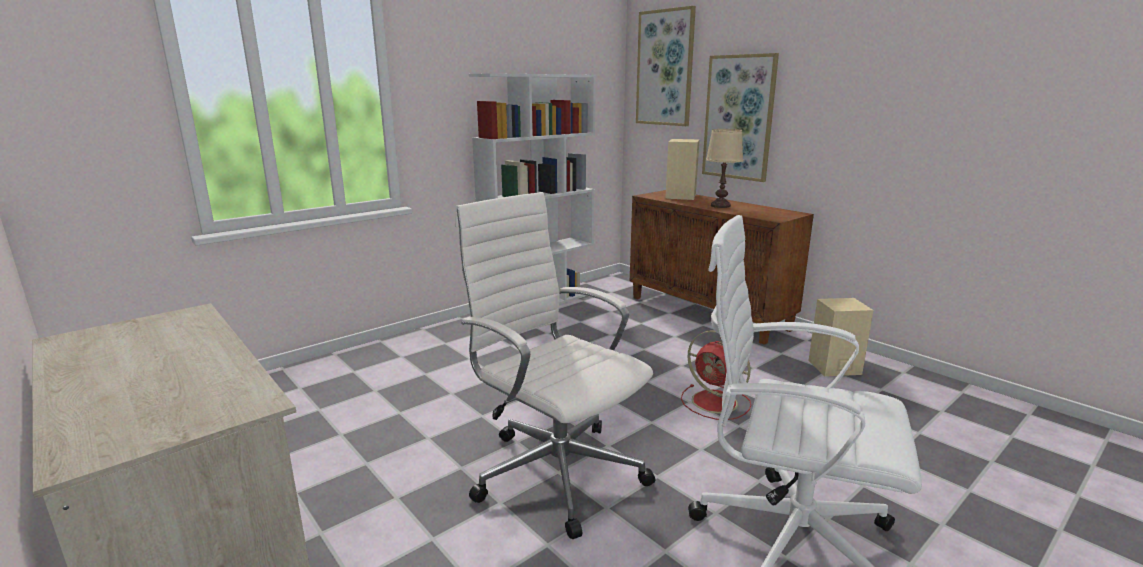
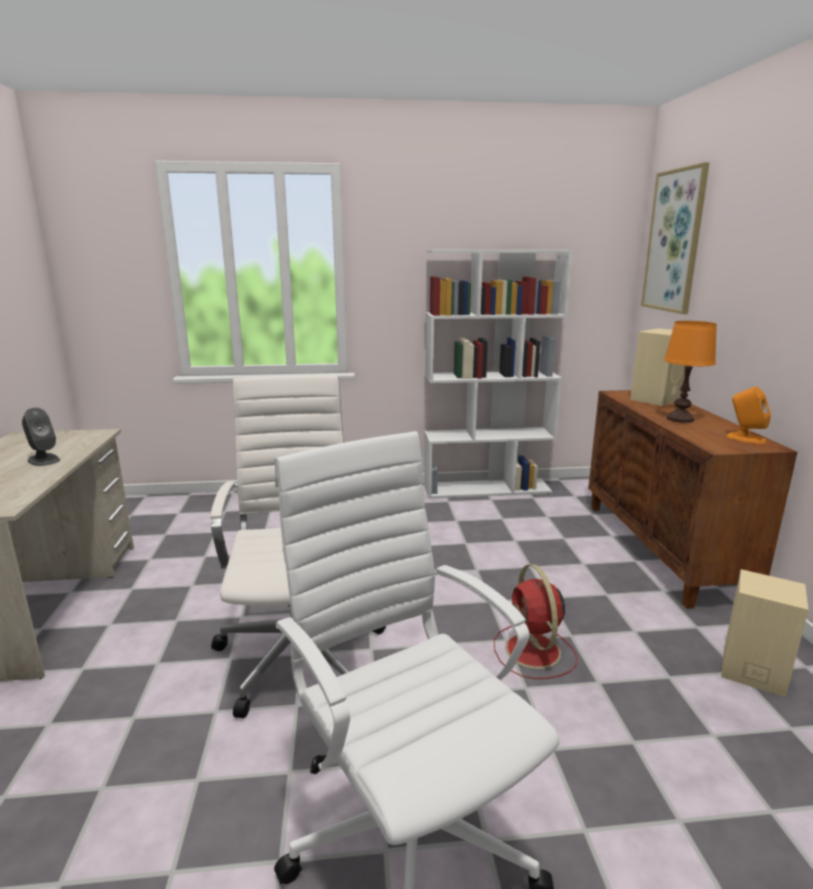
camera: 35 degrees right, 0 degrees up
picture [702,53,779,182] -> none
beige table lamp [706,129,743,208] -> orange table lamp [664,321,717,423]
none -> grey speaker [22,408,60,466]
none -> orange speaker [727,387,771,444]

